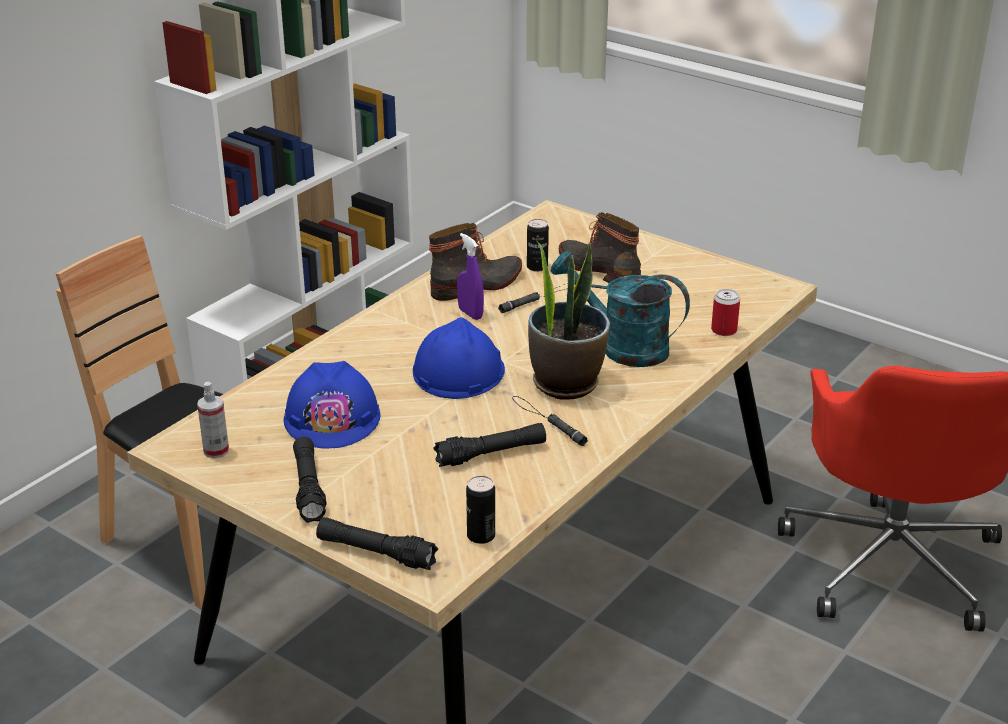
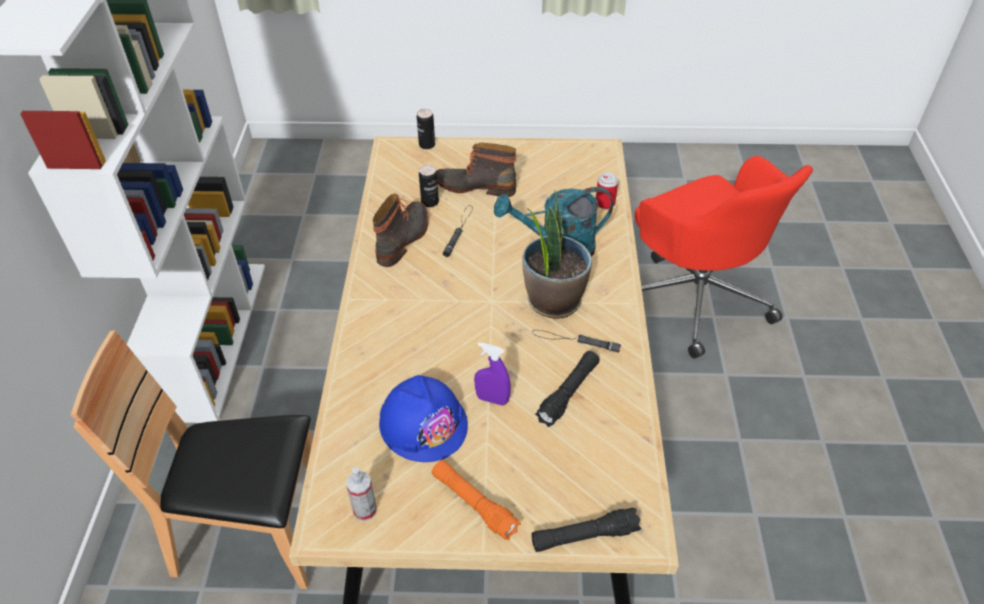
camera: 35 degrees left, 15 degrees up
black flashlight [293,437,327,523] -> orange flashlight [432,460,521,540]
blue hard hat [413,317,505,399] -> none
purple spray bottle [457,233,484,320] -> purple spray bottle moved to [474,342,511,406]
can [466,475,495,544] -> can moved to [417,109,435,149]

